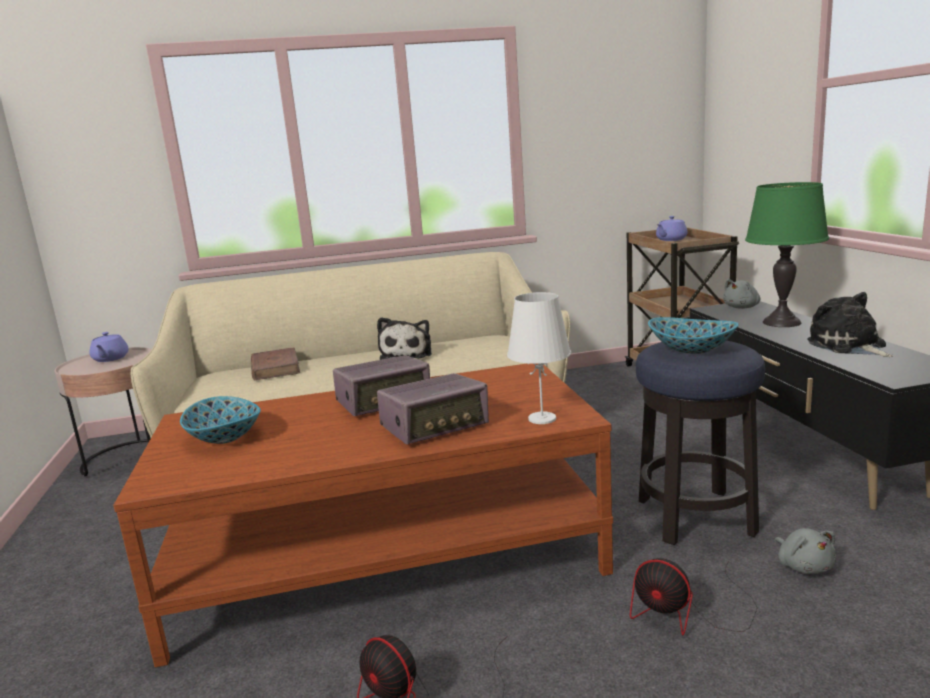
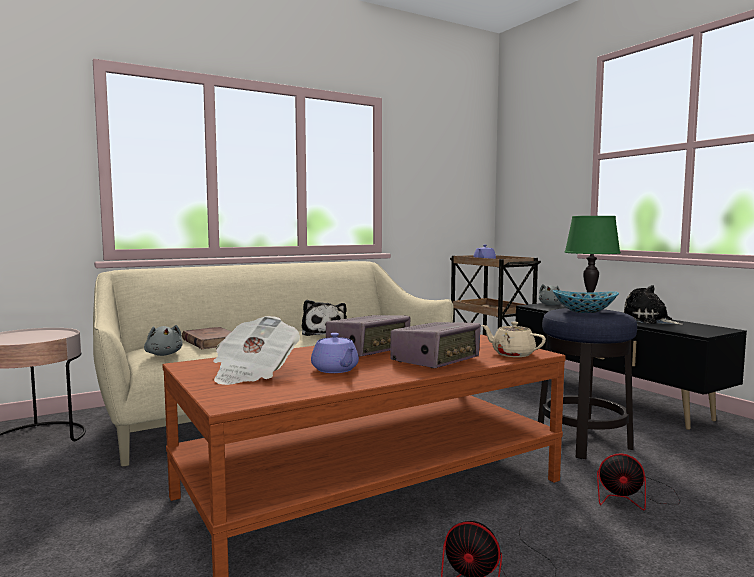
camera: 20 degrees left, 10 degrees down
purple teapot [89,332,129,362] -> purple teapot moved to [311,333,359,373]
bowl [180,396,261,444] -> newspaper [213,316,300,385]
white table lamp [507,292,571,424] -> beige teapot [481,322,546,357]
grey plush toy [774,528,836,574] -> grey plush toy moved to [144,325,183,356]

